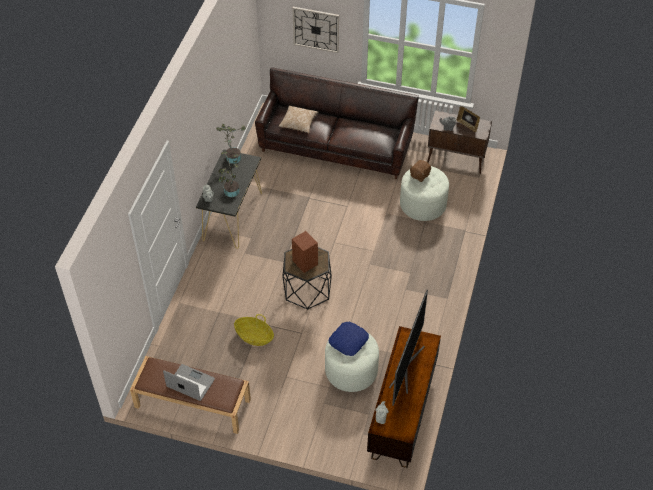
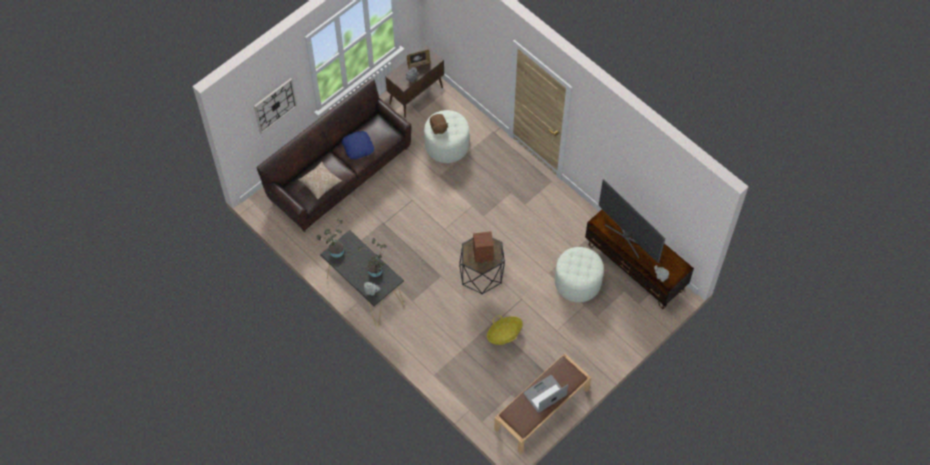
camera: 60 degrees left, 10 degrees up
blue pillow [329,322,369,356] -> blue pillow moved to [342,131,374,159]

